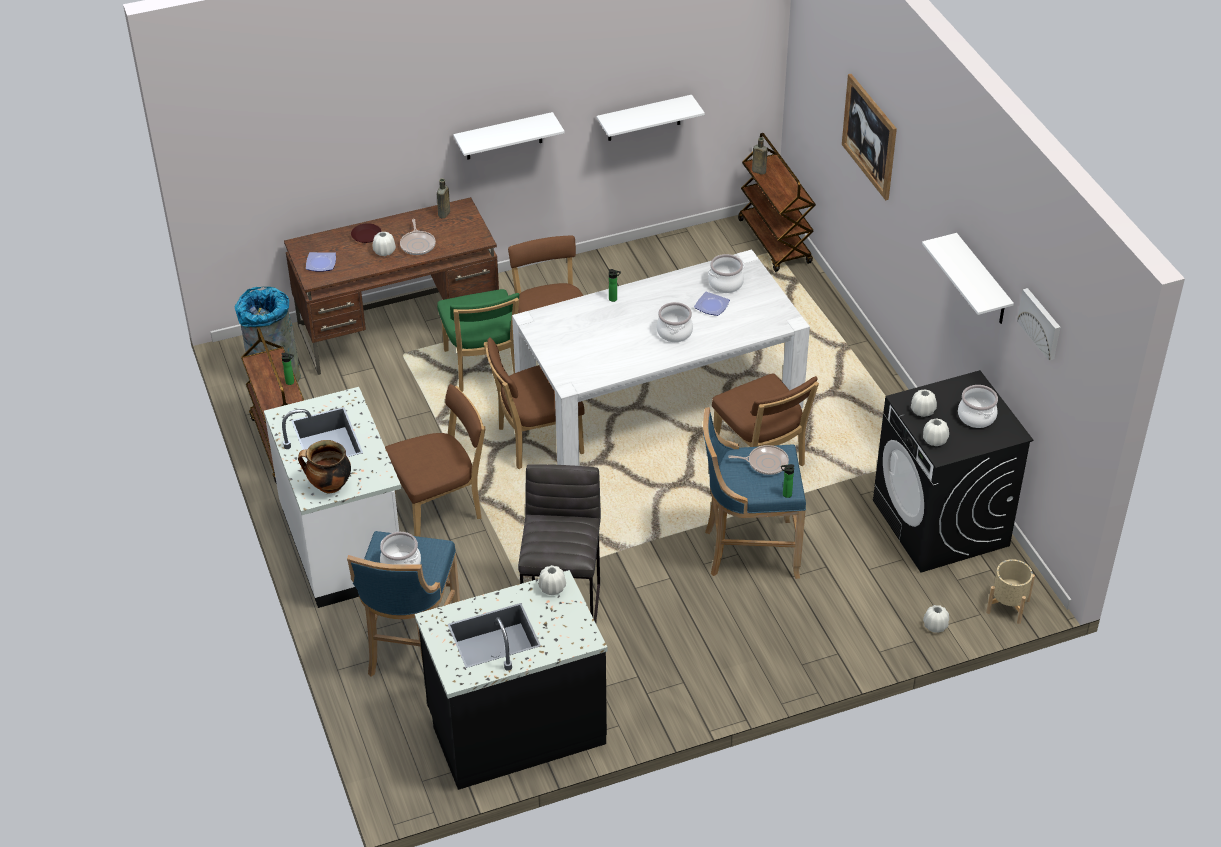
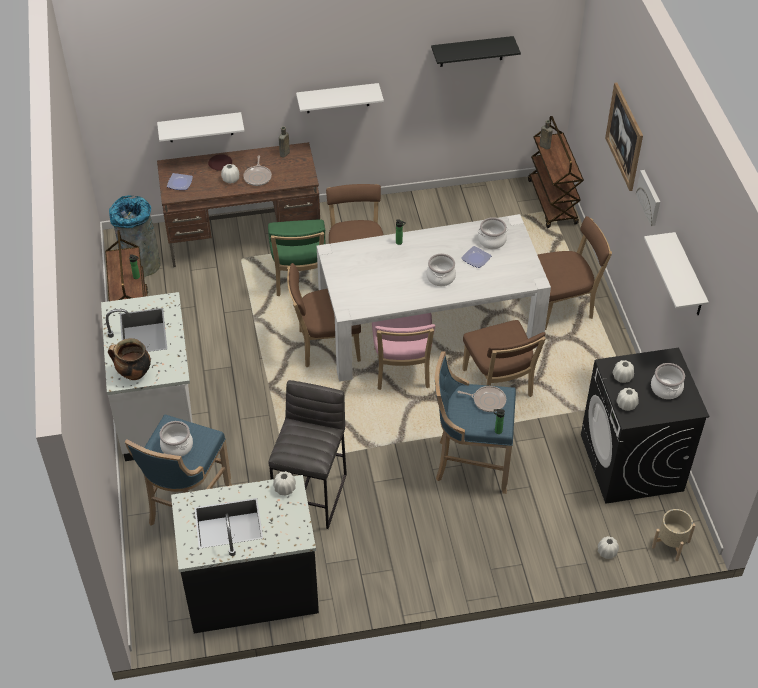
camera: 10 degrees right, 5 degrees up
brown chair [385,384,485,537] -> brown chair moved to [538,216,612,330]
white shelf [597,95,705,141] -> white shelf moved to [157,112,244,142]
picture [1017,288,1060,361] -> picture moved to [636,170,660,226]
none -> pink chair [372,313,435,390]
none -> black shelf [431,36,521,67]

